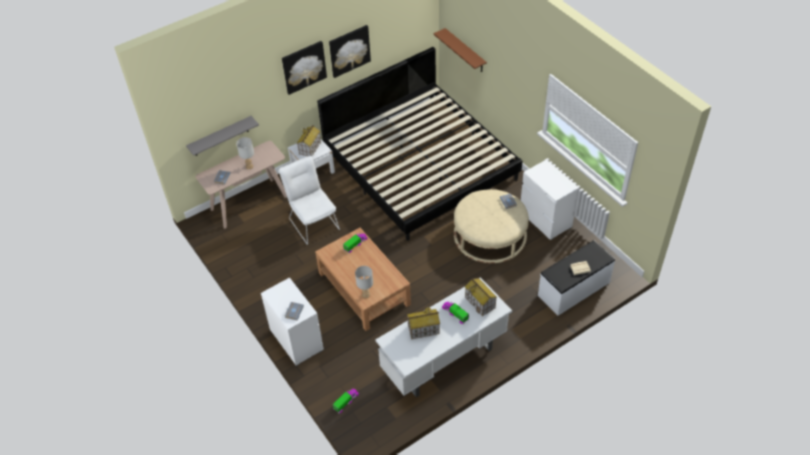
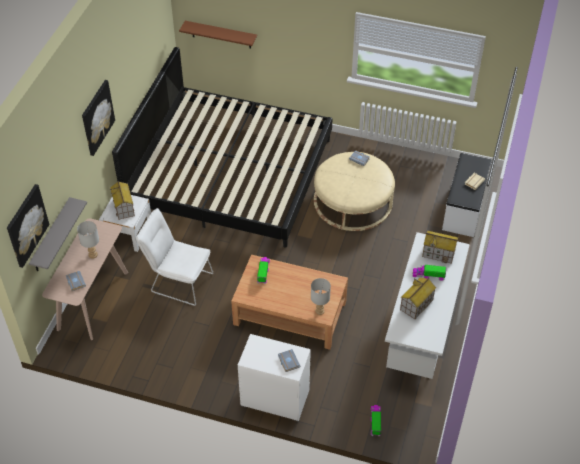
camera: 40 degrees left, 0 degrees up
picture [329,25,371,78] -> picture moved to [7,184,49,268]
white dresser [521,159,579,240] -> none

